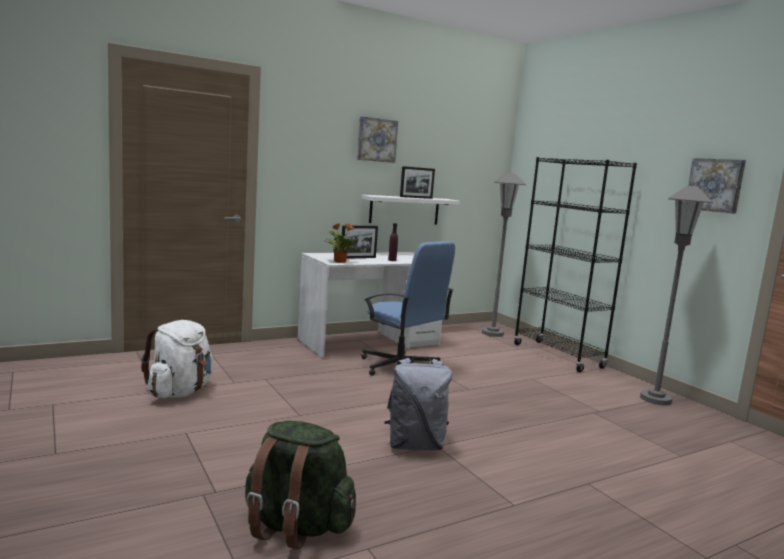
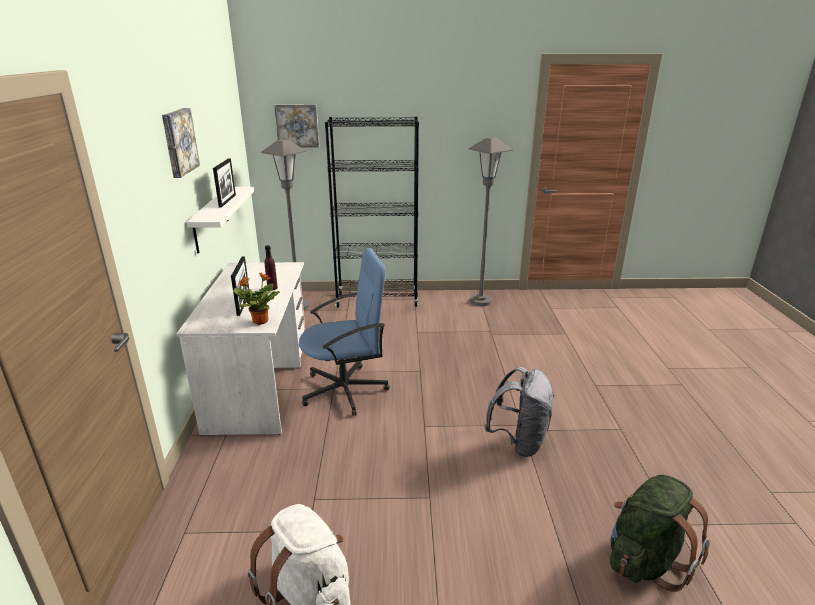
camera: 60 degrees left, 15 degrees up
picture [688,158,746,214] -> picture moved to [274,104,319,148]

